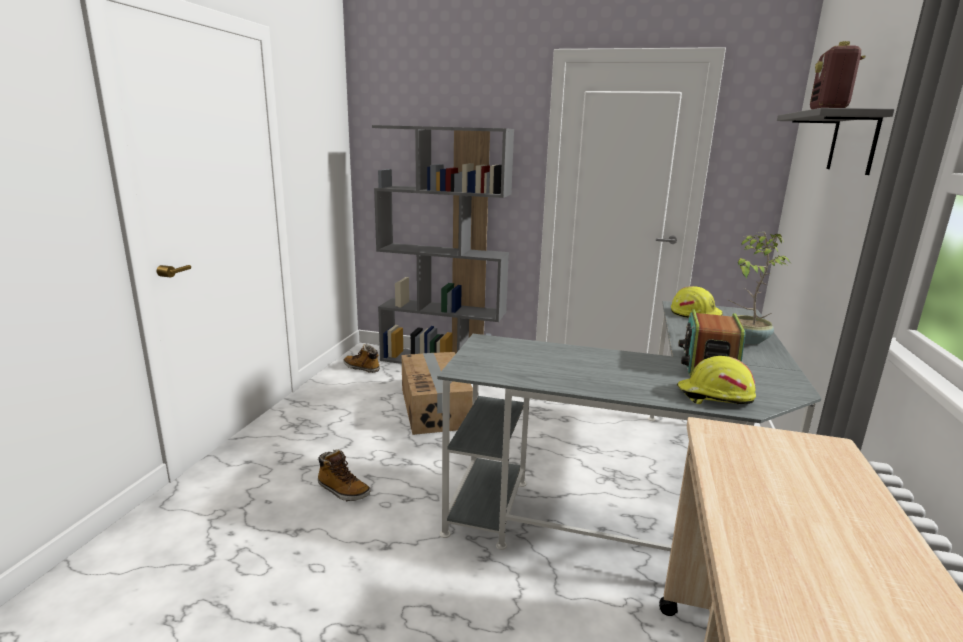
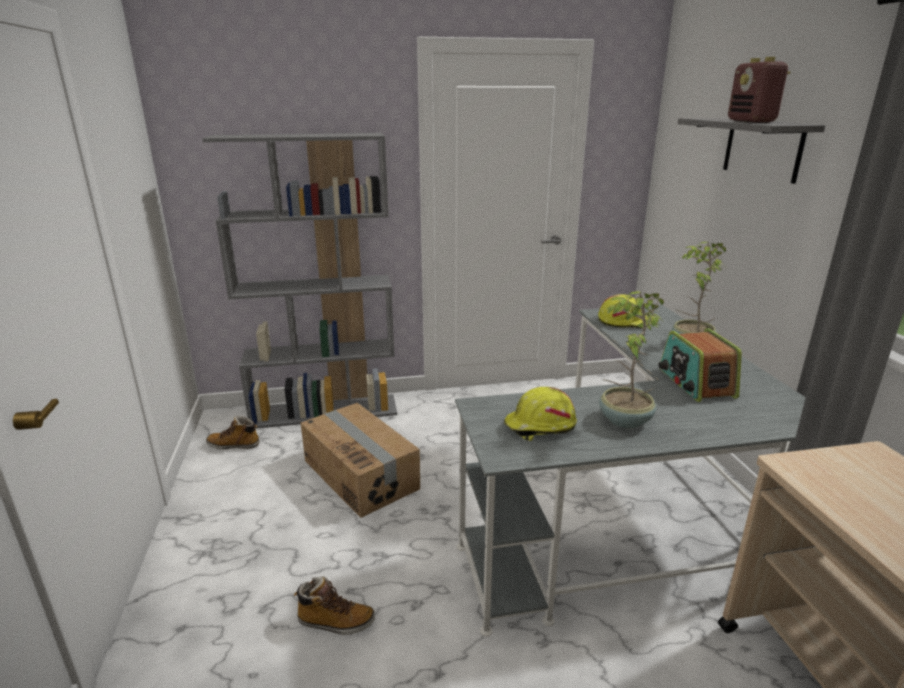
camera: 25 degrees left, 5 degrees up
yellow hard hat [676,356,756,404] -> yellow hard hat moved to [504,387,577,441]
none -> potted plant [599,291,664,428]

